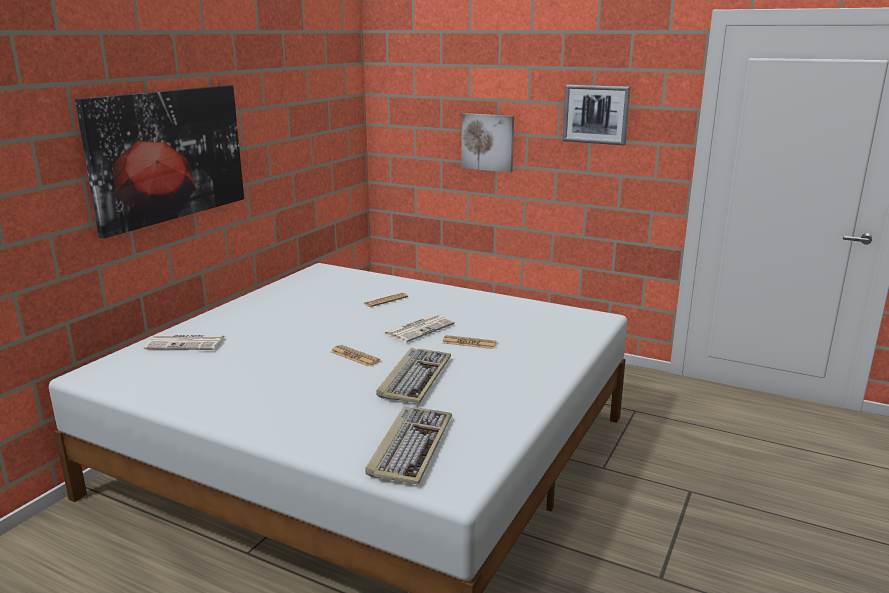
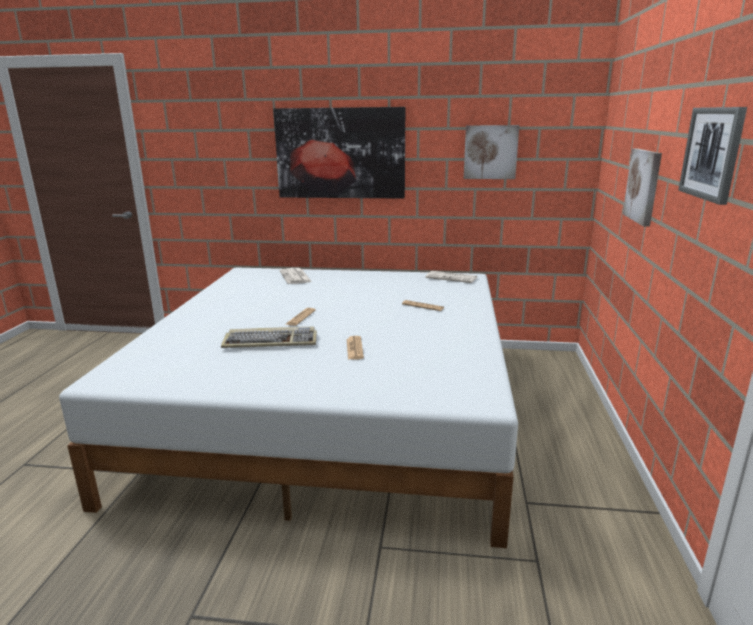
camera: 70 degrees right, 0 degrees up
keyboard [365,406,452,485] -> none
newspaper [385,314,455,343] -> newspaper moved to [425,271,477,283]
none -> picture [464,125,519,179]

